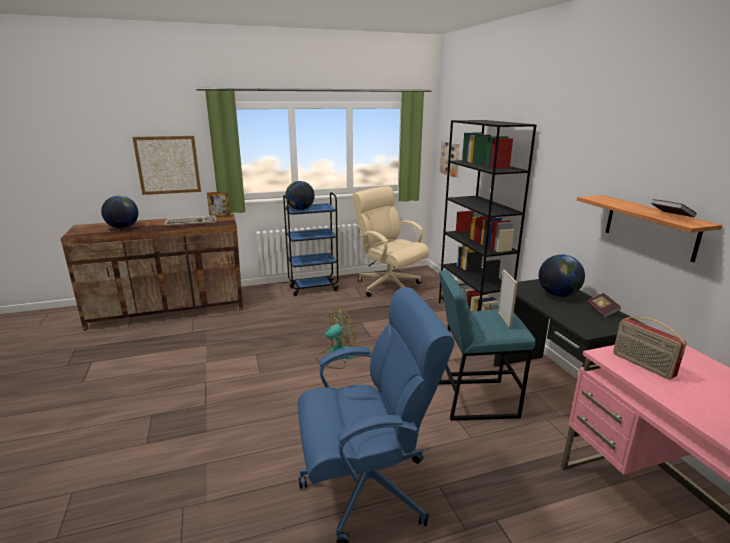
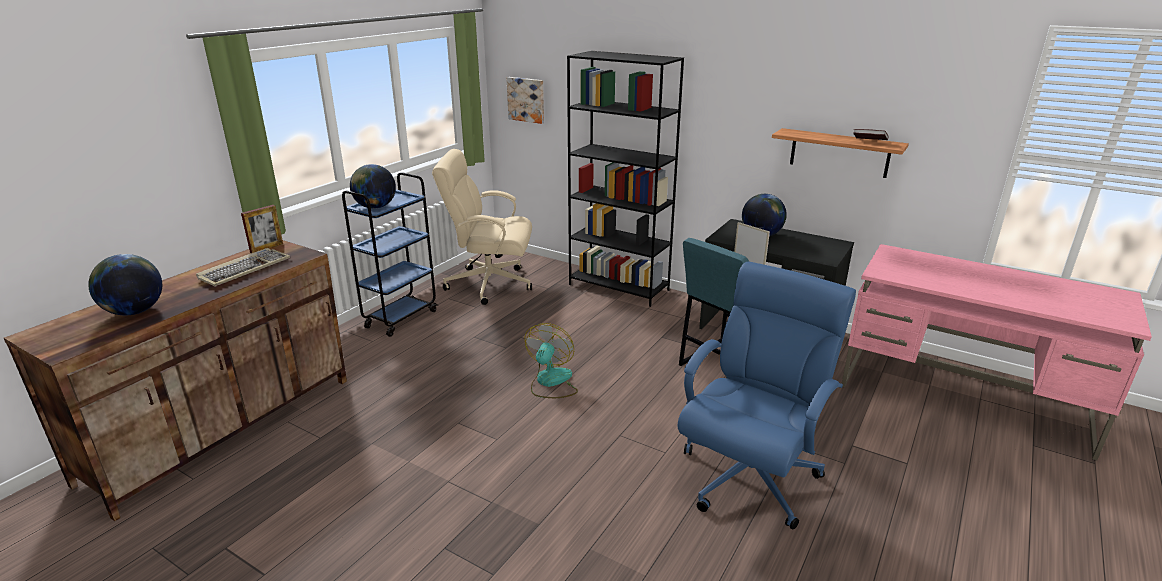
camera: 40 degrees left, 5 degrees up
picture [132,136,201,195] -> none
book [587,293,621,318] -> none
radio [613,317,686,379] -> none

